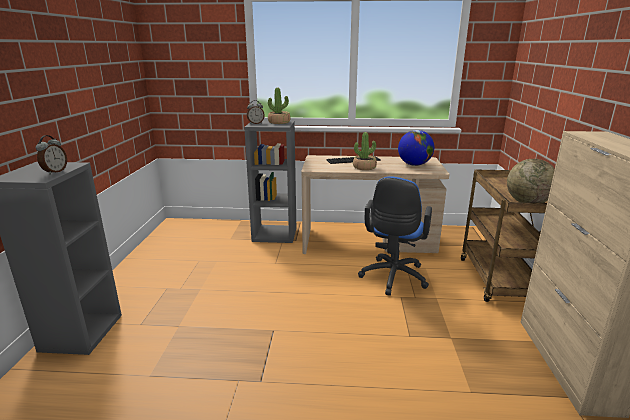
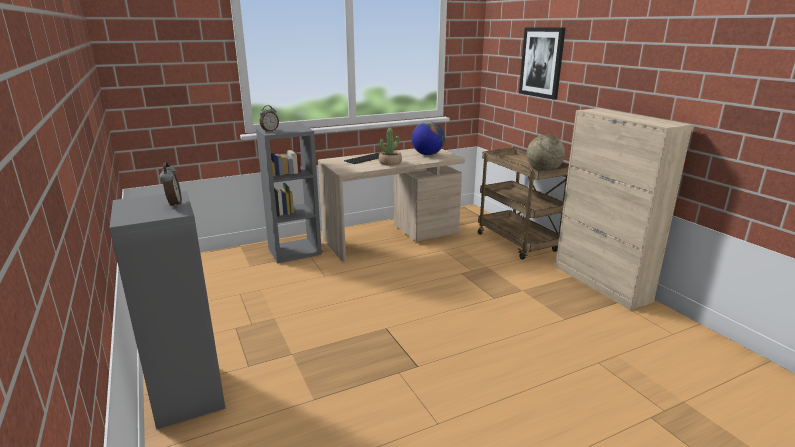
camera: 30 degrees left, 0 degrees up
potted plant [268,88,291,124] -> none
blue office chair [358,176,432,296] -> none
none -> picture [519,27,565,100]

